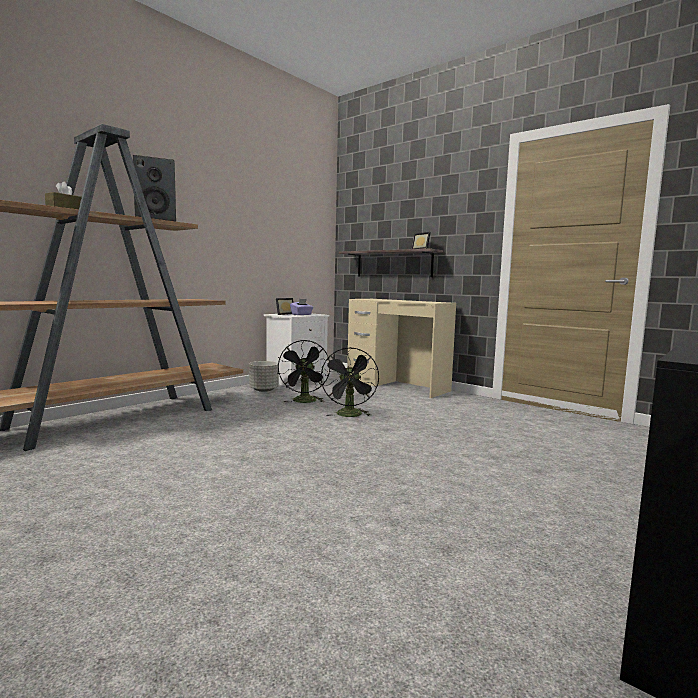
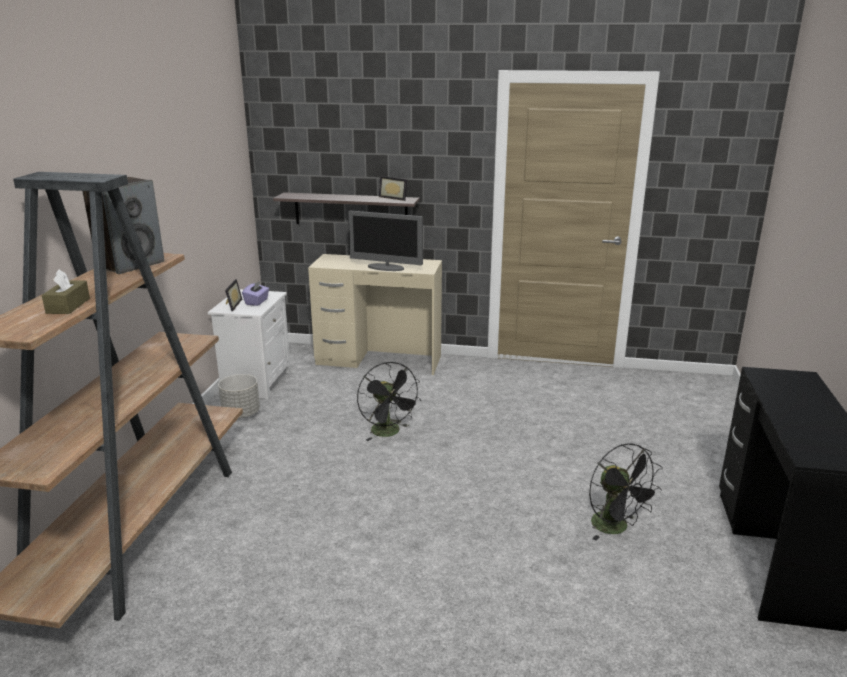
camera: 30 degrees left, 15 degrees up
black fan [277,340,330,403] -> black fan moved to [589,444,663,541]
none -> monitor [348,211,423,271]

